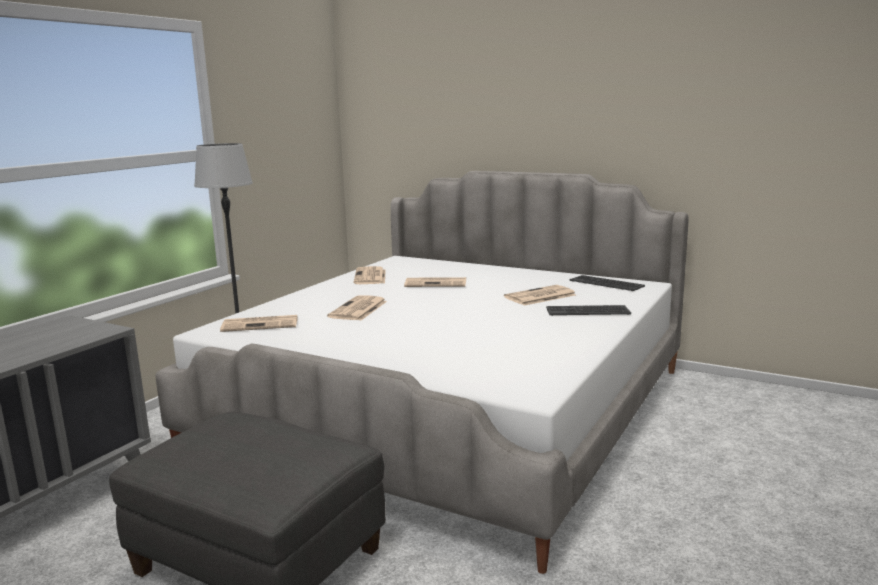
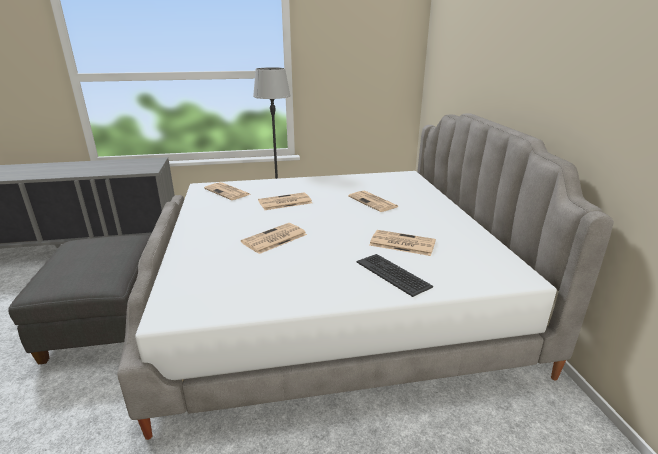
camera: 50 degrees right, 10 degrees up
newspaper [354,266,386,284] -> newspaper moved to [241,223,307,254]
keyboard [570,275,645,291] -> none

